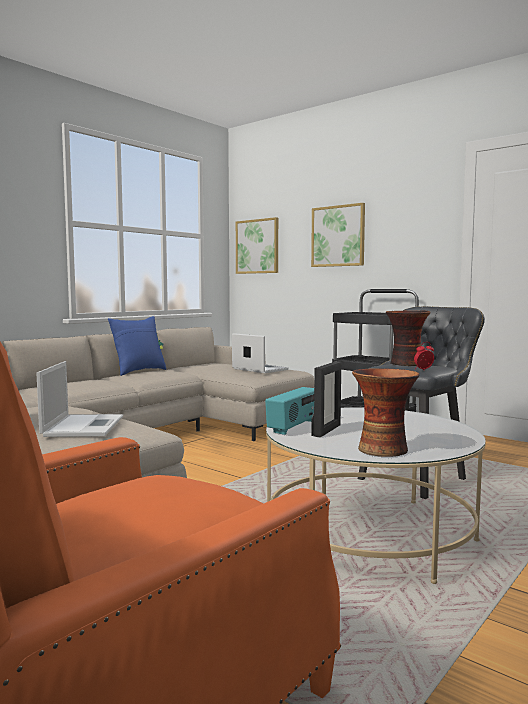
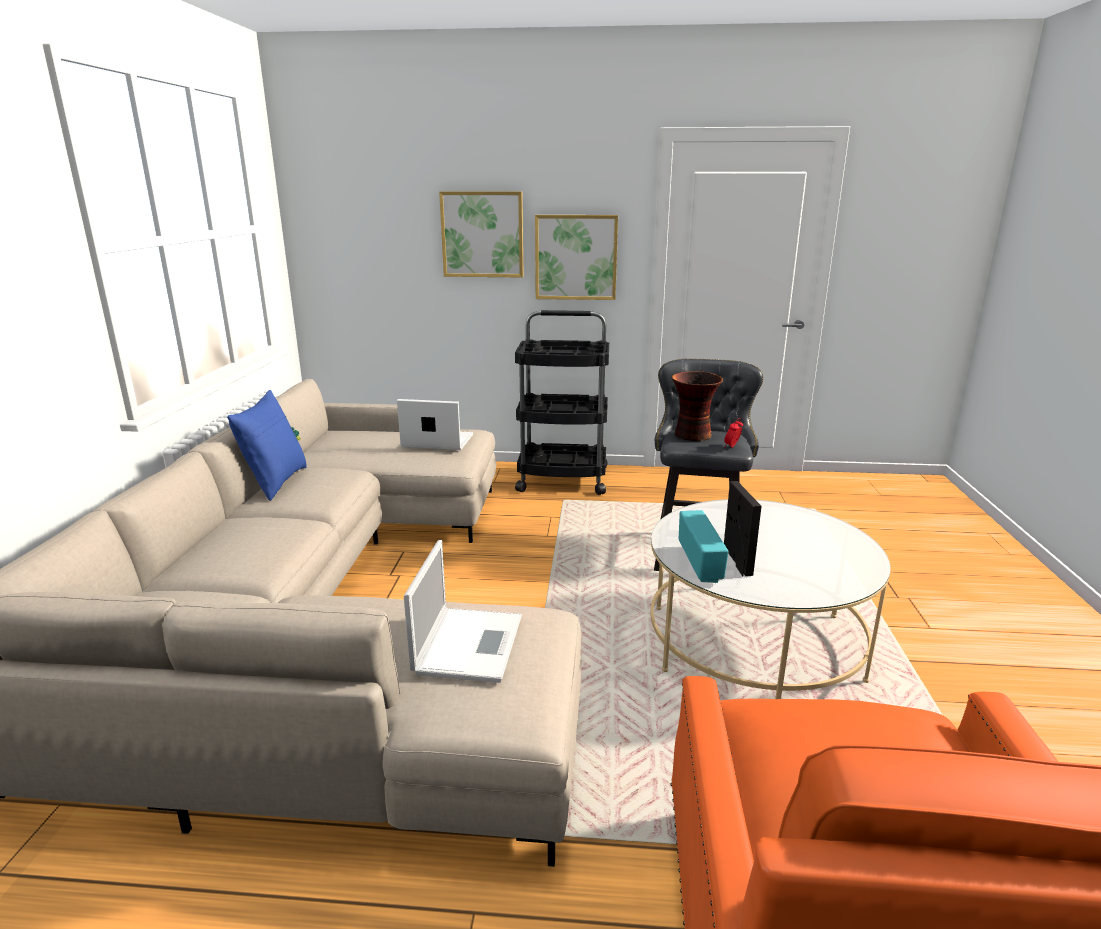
camera: 35 degrees left, 15 degrees up
laptop [36,361,123,437] -> laptop turned 45 degrees clockwise [404,540,522,683]
picture [236,217,278,274] -> picture moved to [535,215,618,300]
vase [352,368,420,457] -> none

